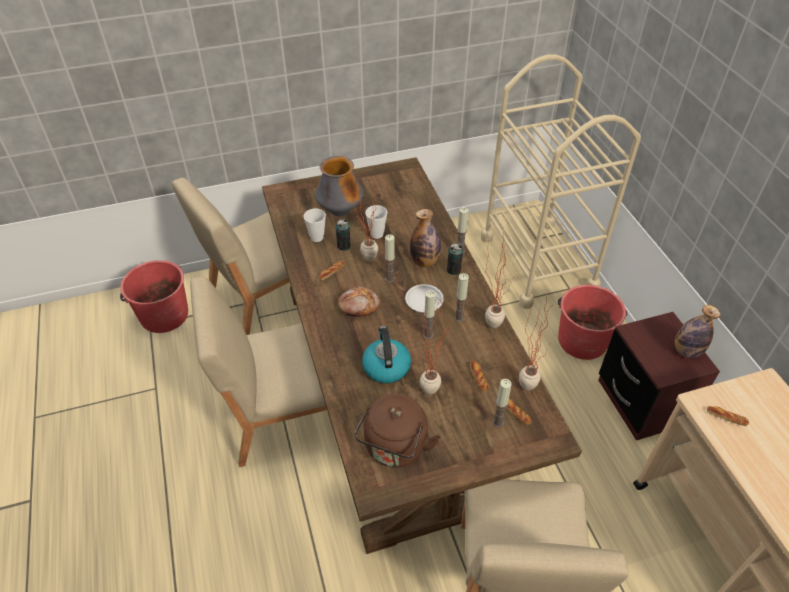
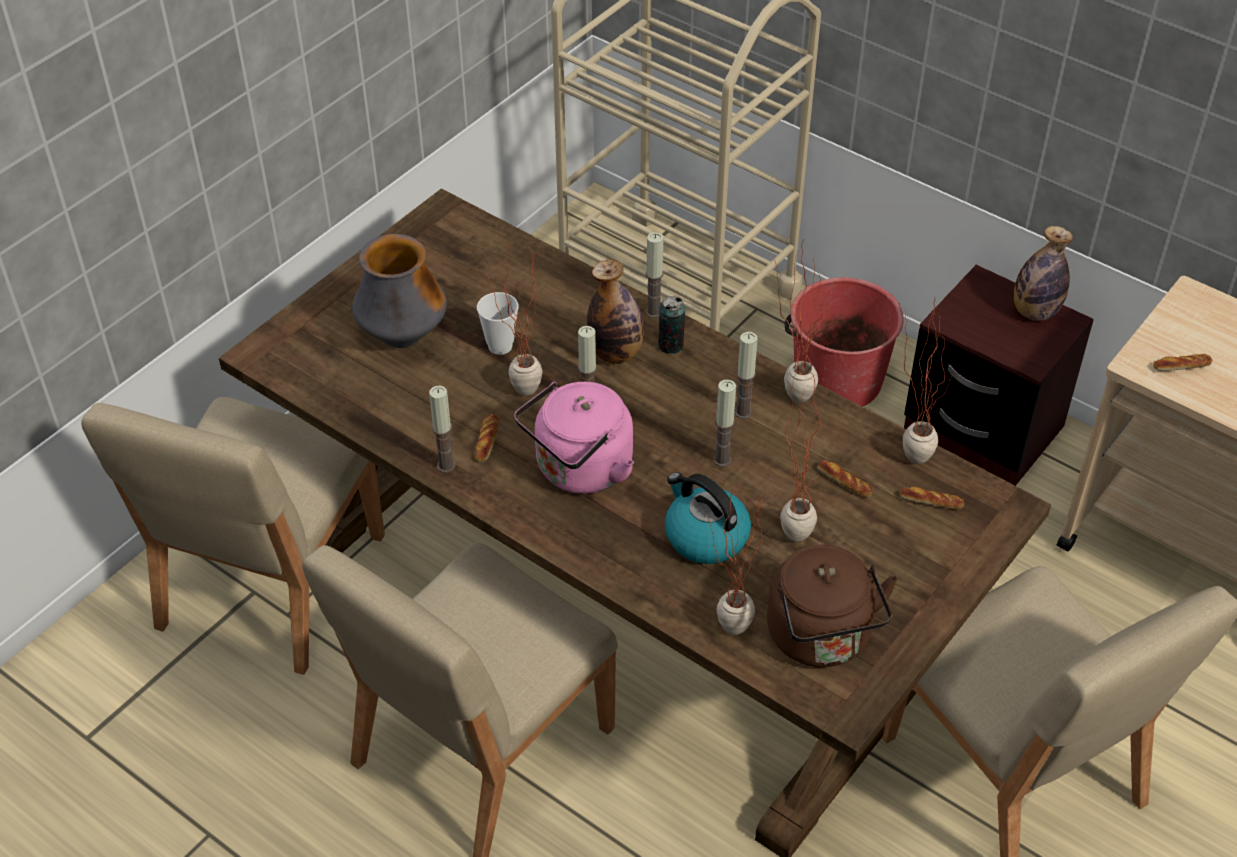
camera: 35 degrees left, 0 degrees up
red bucket [120,260,188,333] -> none
cup [304,208,326,242] -> none
can [336,219,351,251] -> none
bread [338,286,380,317] -> pink kettle [514,382,634,494]
white plate [405,284,444,312] -> none
candle [492,379,512,428] -> candle moved to [429,386,456,473]
none -> potted plant [705,484,766,635]

